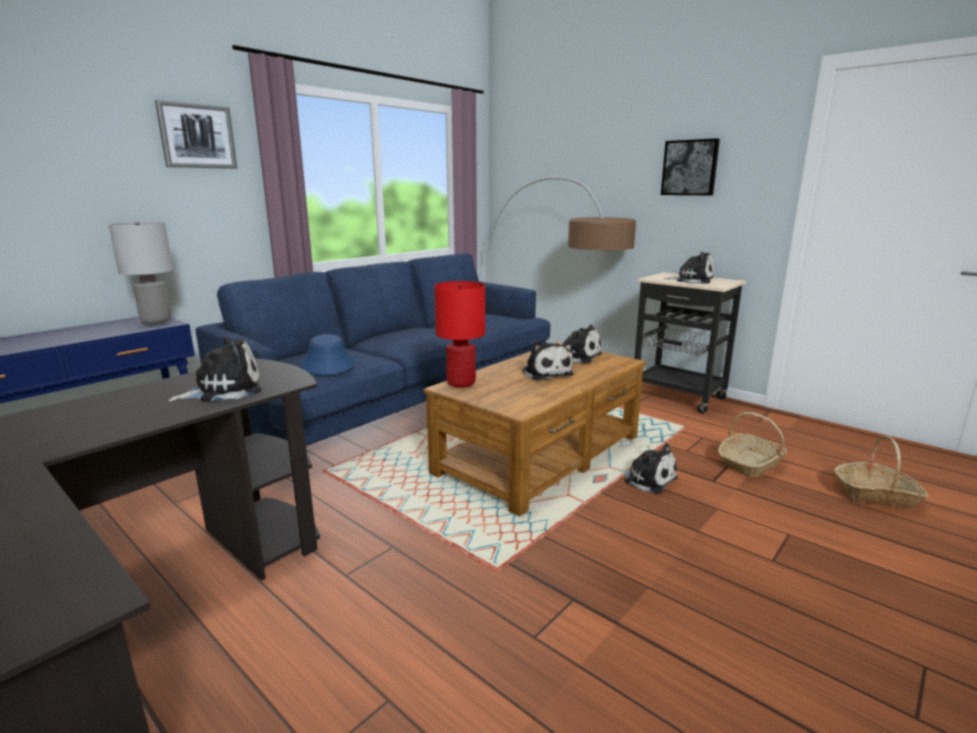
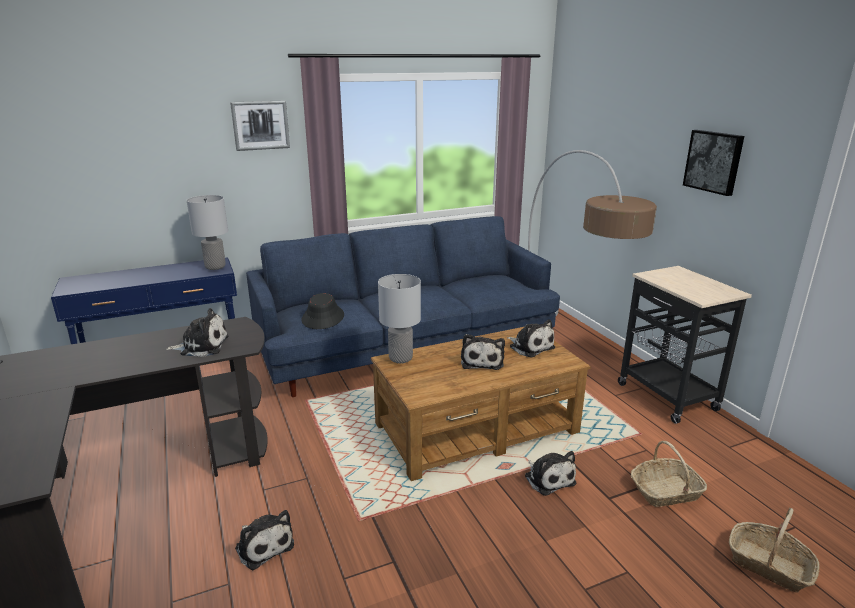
camera: 25 degrees right, 5 degrees up
blue hat [301,334,355,375] -> black hat [302,293,344,329]
red table lamp [434,281,485,388] -> grey table lamp [378,274,421,364]
plush toy [664,252,714,284] -> plush toy moved to [235,510,294,570]

